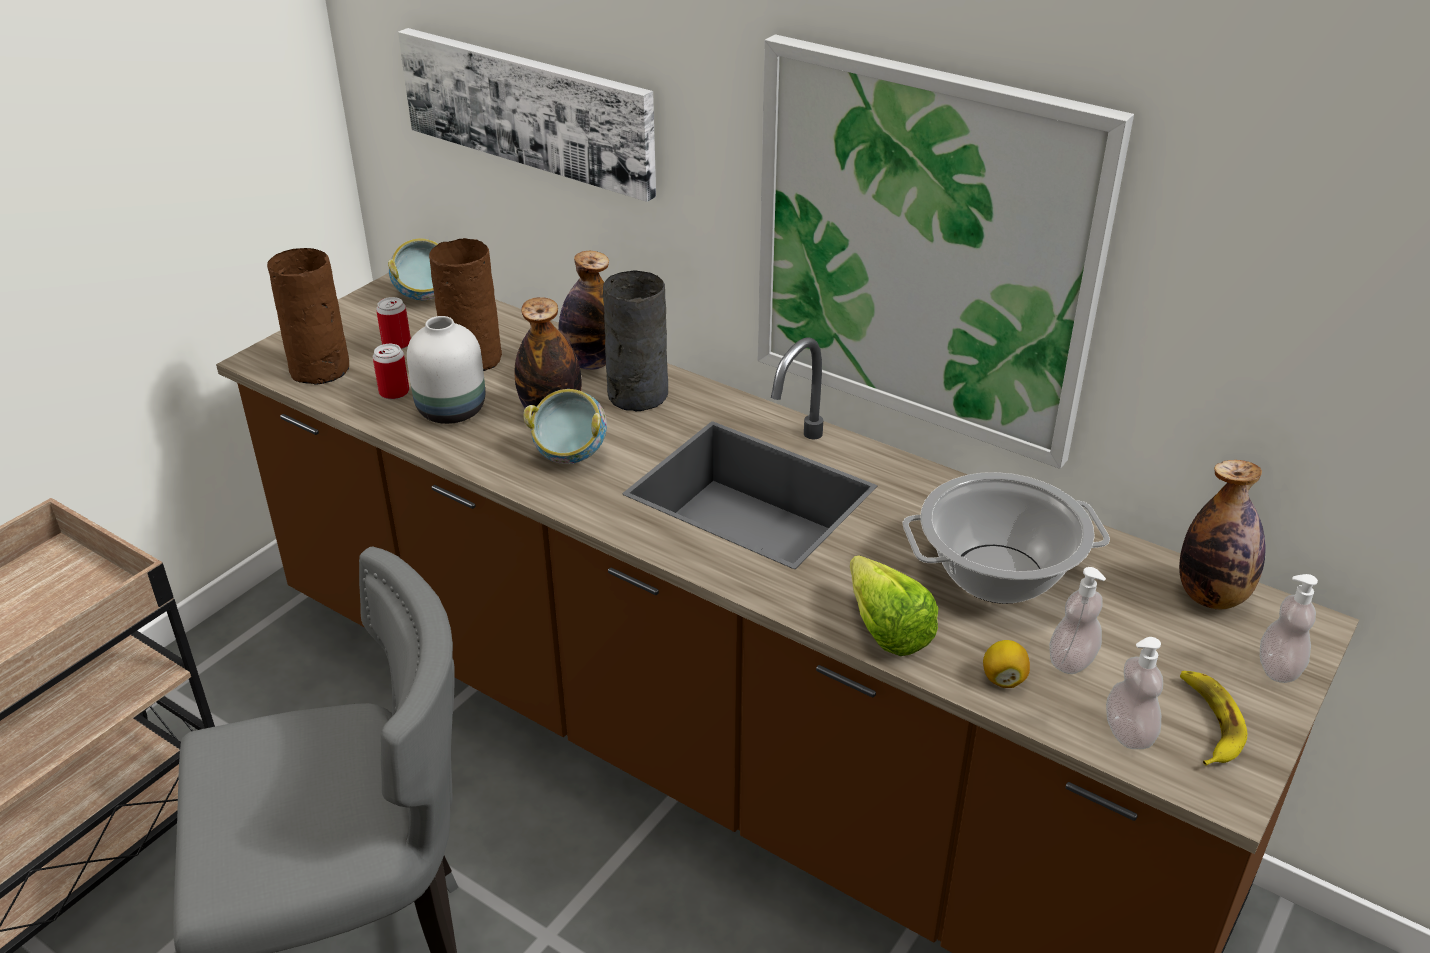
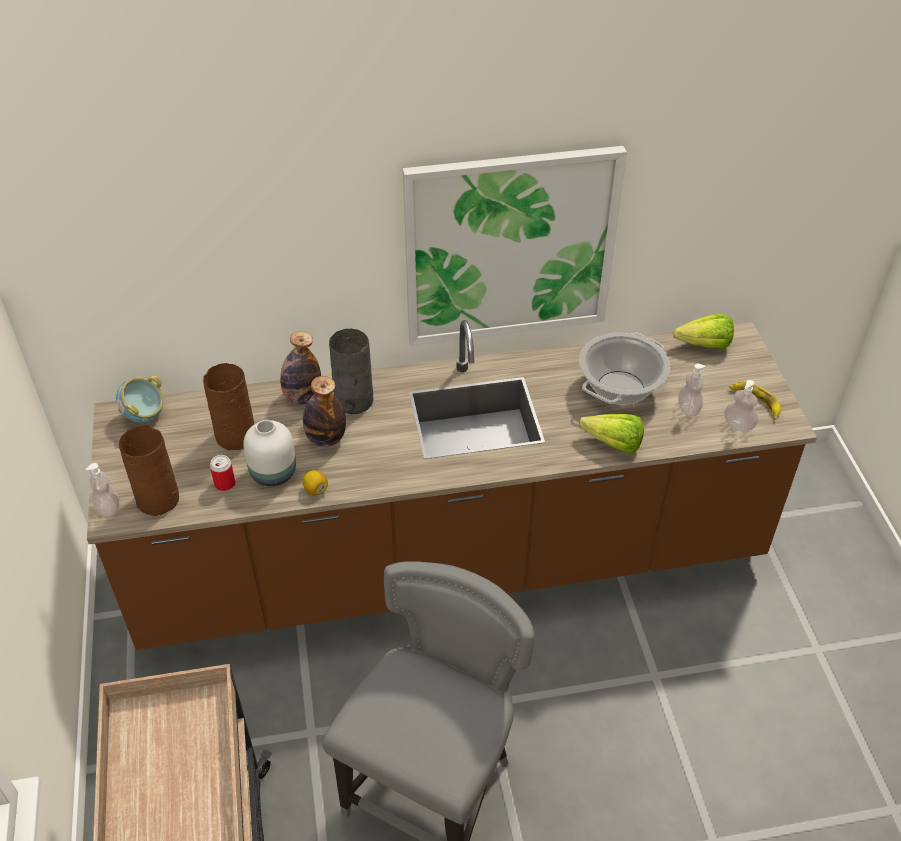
camera: 45 degrees left, 10 degrees up
can [376,297,411,349] -> none
picture [398,28,656,202] -> none
bowl [523,389,607,464] -> none
lemon [983,640,1030,688] -> lemon moved to [302,470,328,495]
bottle [1179,460,1266,610] -> lettuce [673,314,734,349]
soap dispenser [1260,574,1318,683] -> soap dispenser moved to [86,463,119,517]

